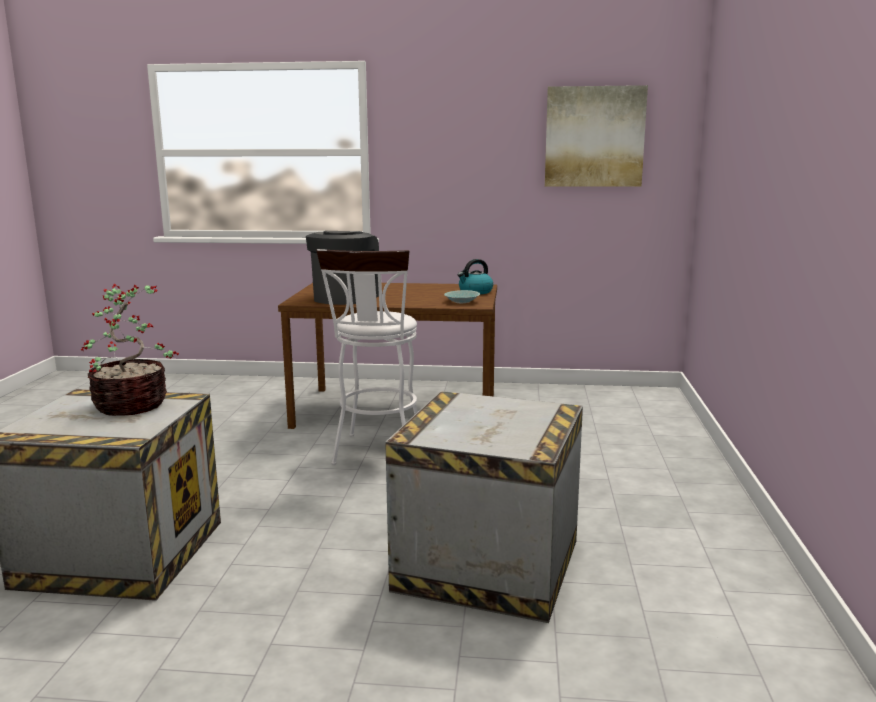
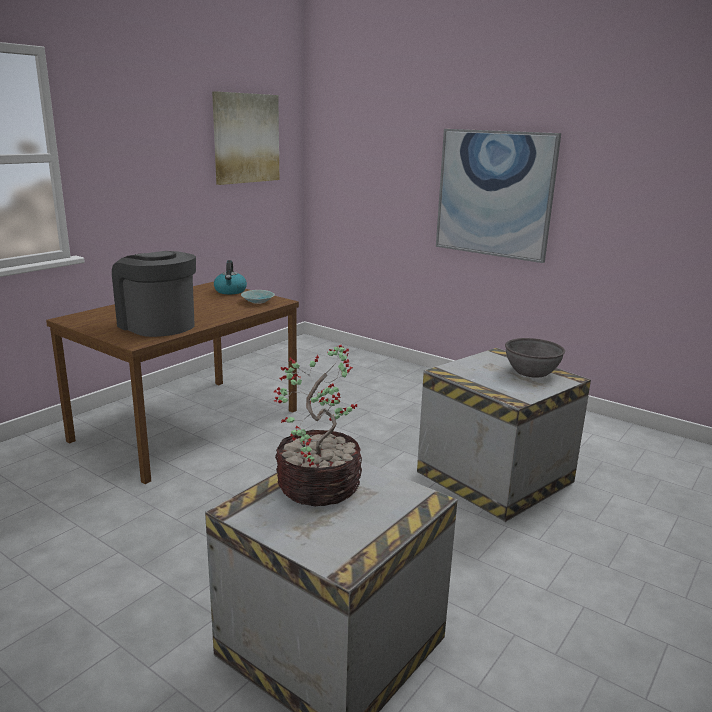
camera: 60 degrees left, 5 degrees up
white stool [316,249,418,465] -> none
none -> picture [436,129,561,263]
none -> grey bowl [505,338,565,378]

